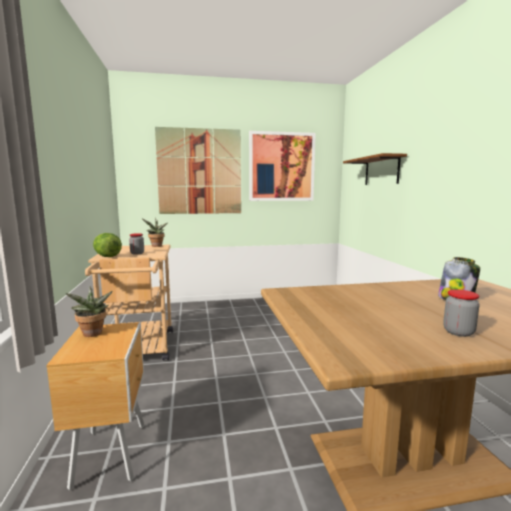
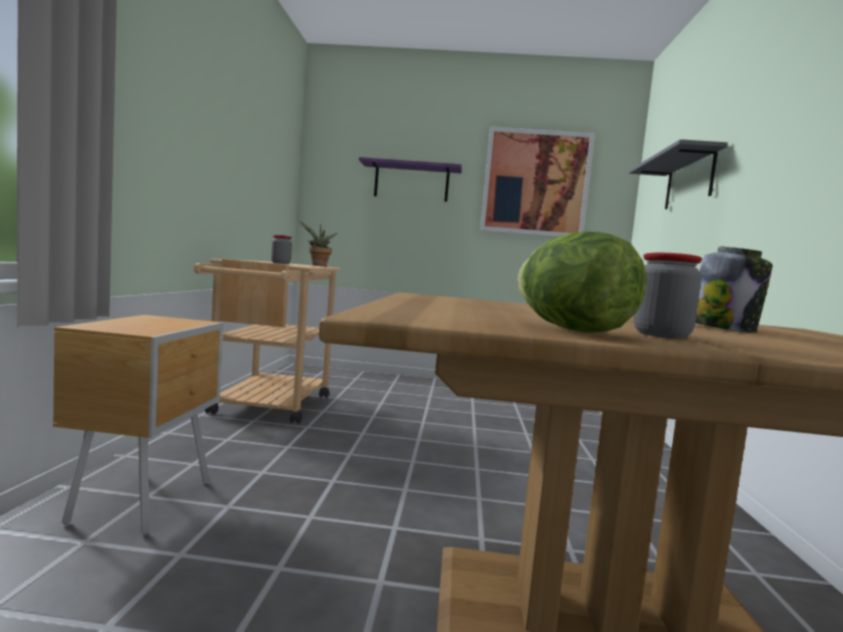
camera: 15 degrees right, 5 degrees down
potted plant [65,286,113,337] -> none
lettuce [93,233,122,257] -> lettuce moved to [517,231,646,333]
picture [155,127,241,214] -> purple shelf [359,157,462,202]
brown shelf [343,153,407,185] -> grey shelf [629,139,728,209]

